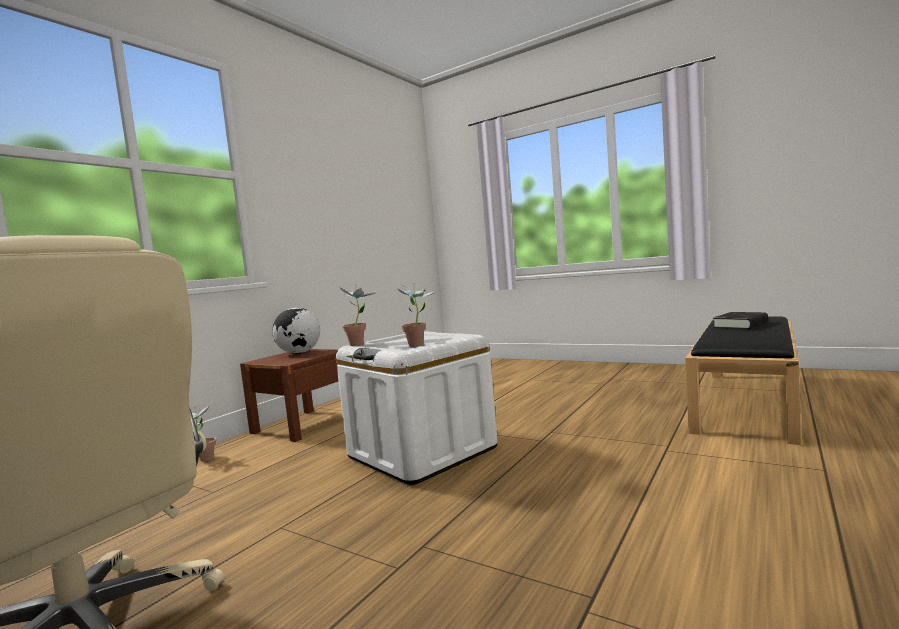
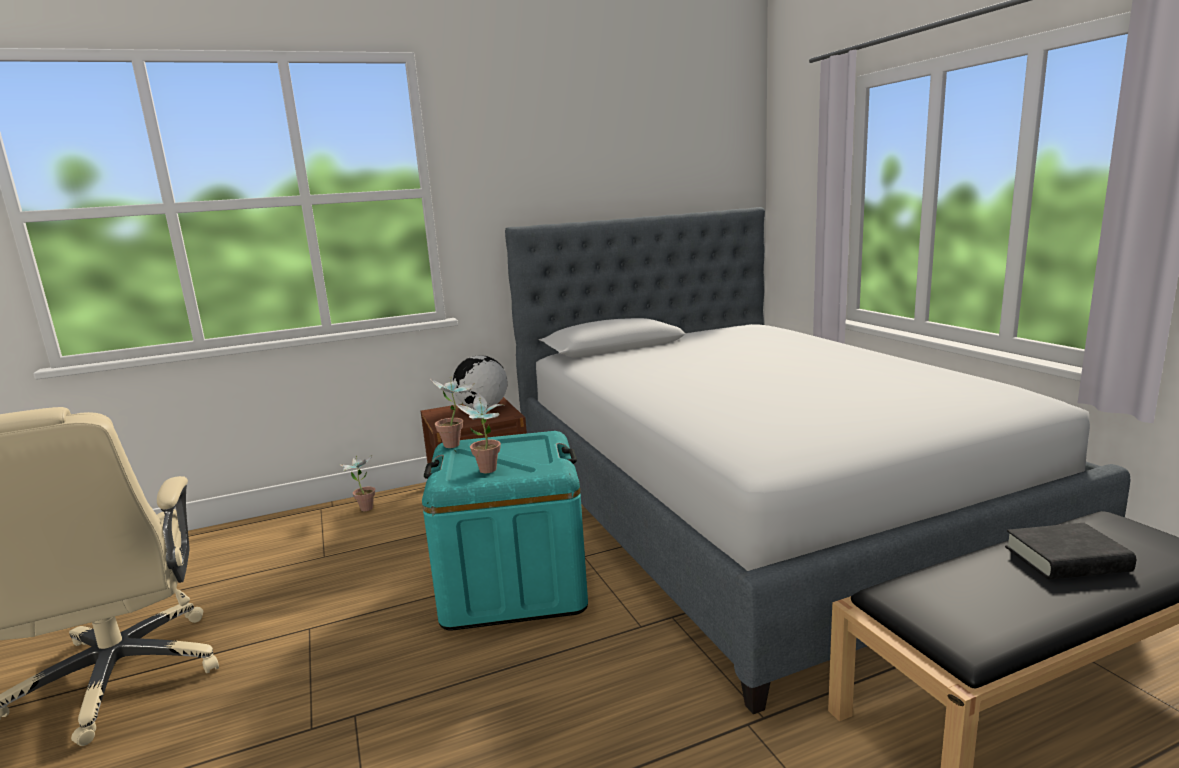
camera: 35 degrees right, 10 degrees up
white storage box [336,331,498,485] -> turquoise storage box [422,431,588,631]
none -> bed [505,207,1130,714]

